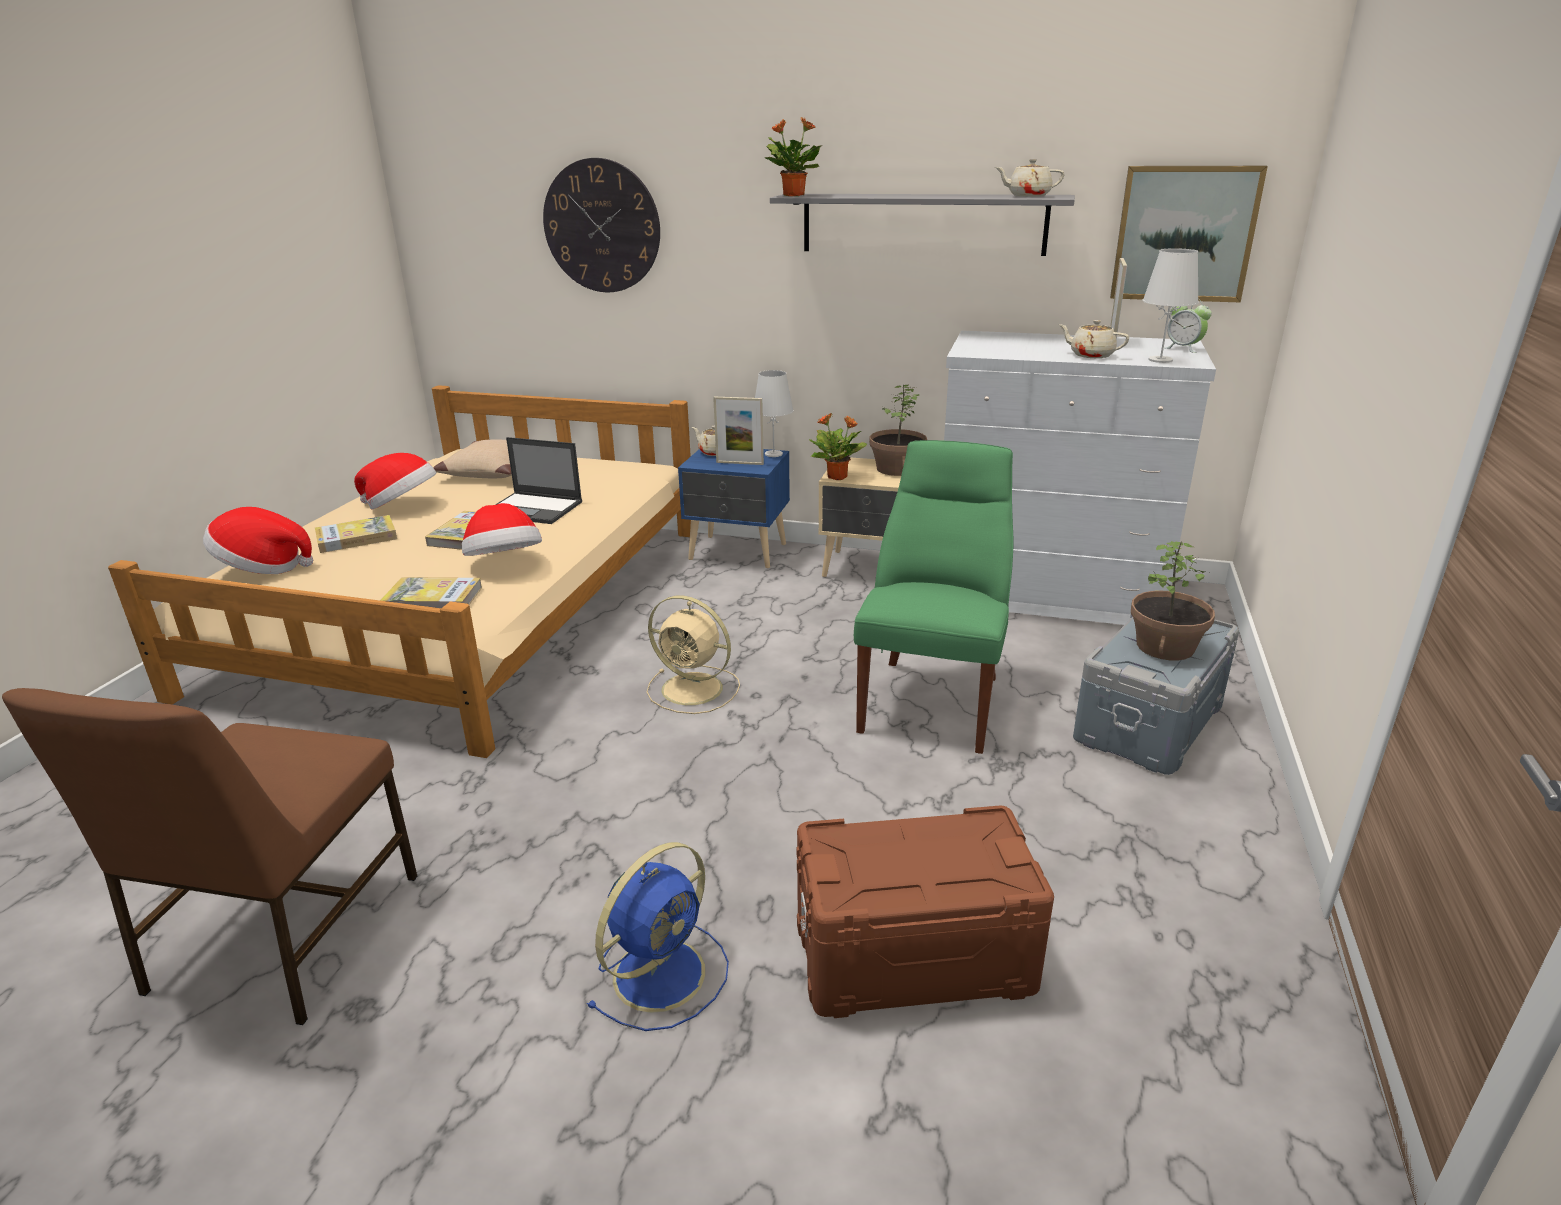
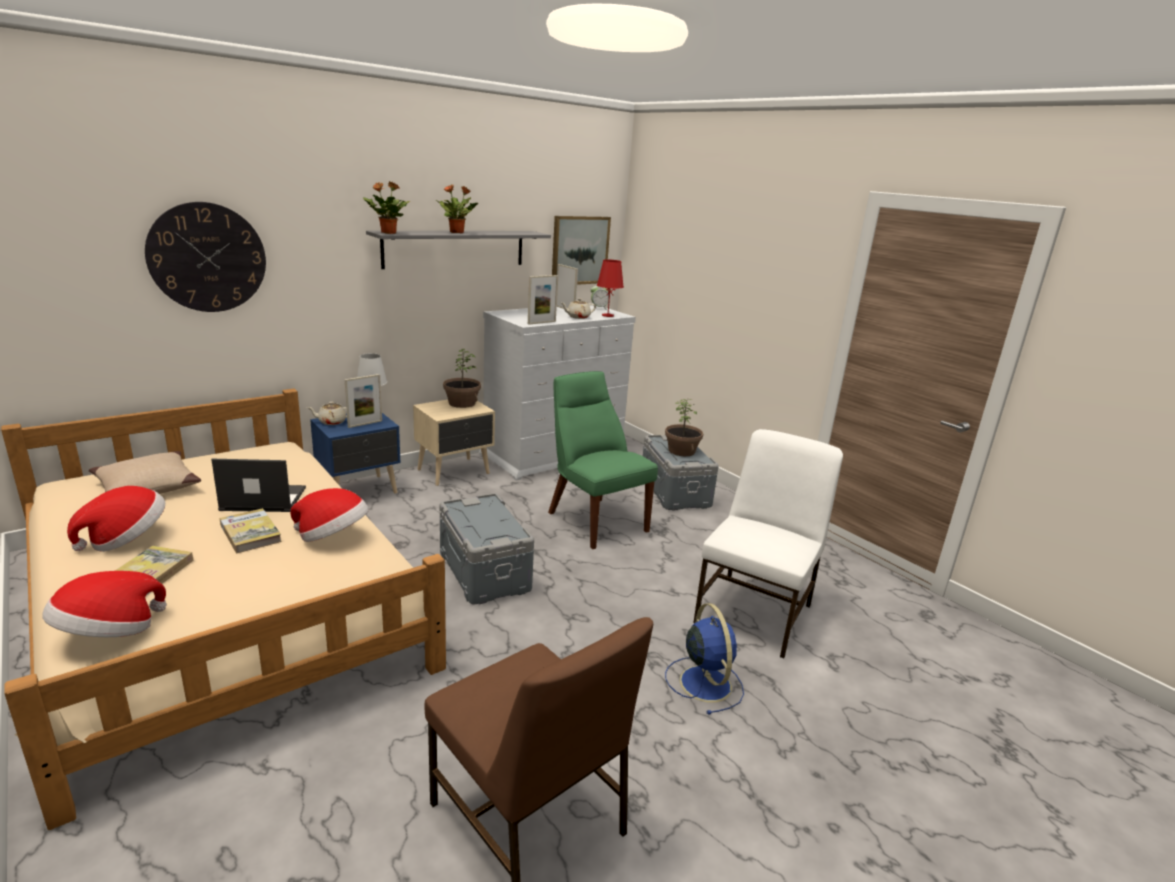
camera: 55 degrees left, 5 degrees down
book [380,577,482,608] -> none
laptop [495,437,582,524] -> laptop turned 150 degrees counterclockwise [211,459,306,512]
beige fan [647,596,740,714] -> grey storage box [440,493,534,605]
brown storage box [797,806,1054,1018] -> white chair [693,429,843,659]
potted plant [809,413,867,480] -> potted plant moved to [436,184,478,233]
beige teapot [995,159,1065,197] -> none
white table lamp [1142,248,1199,363] -> red table lamp [597,259,624,317]
none -> picture frame [528,275,558,325]

